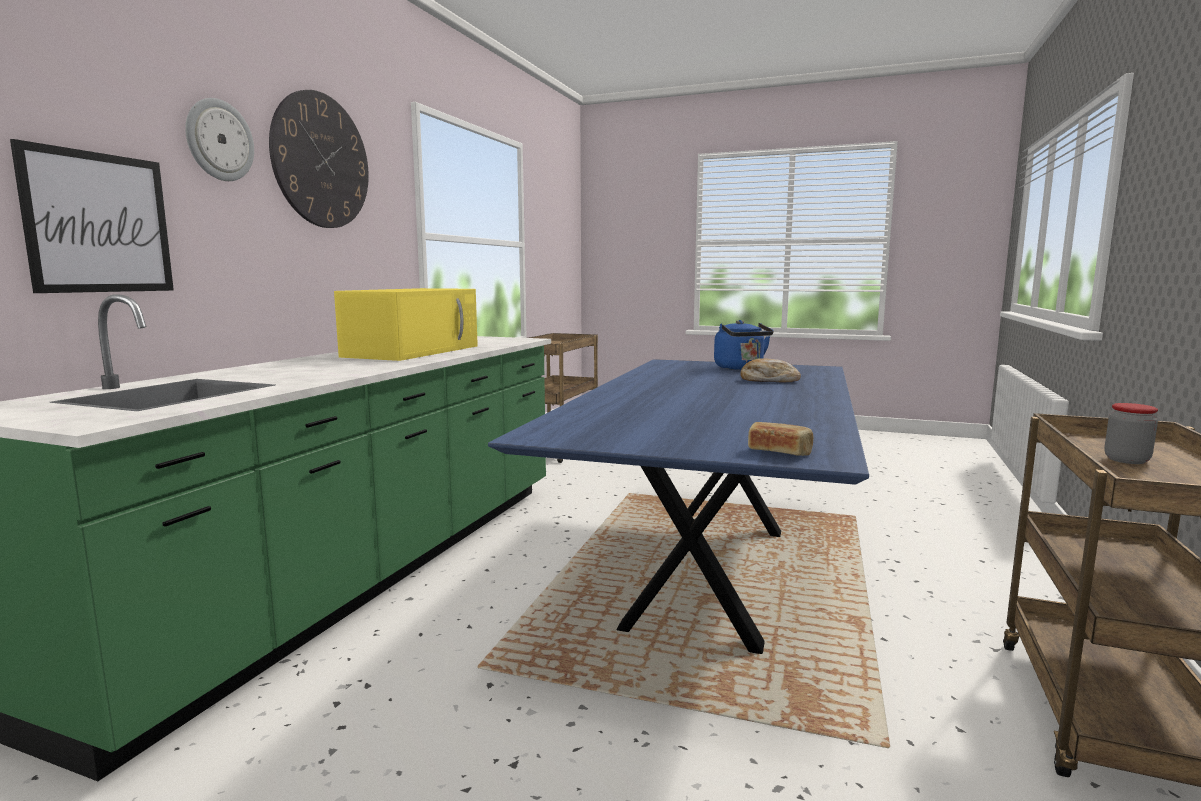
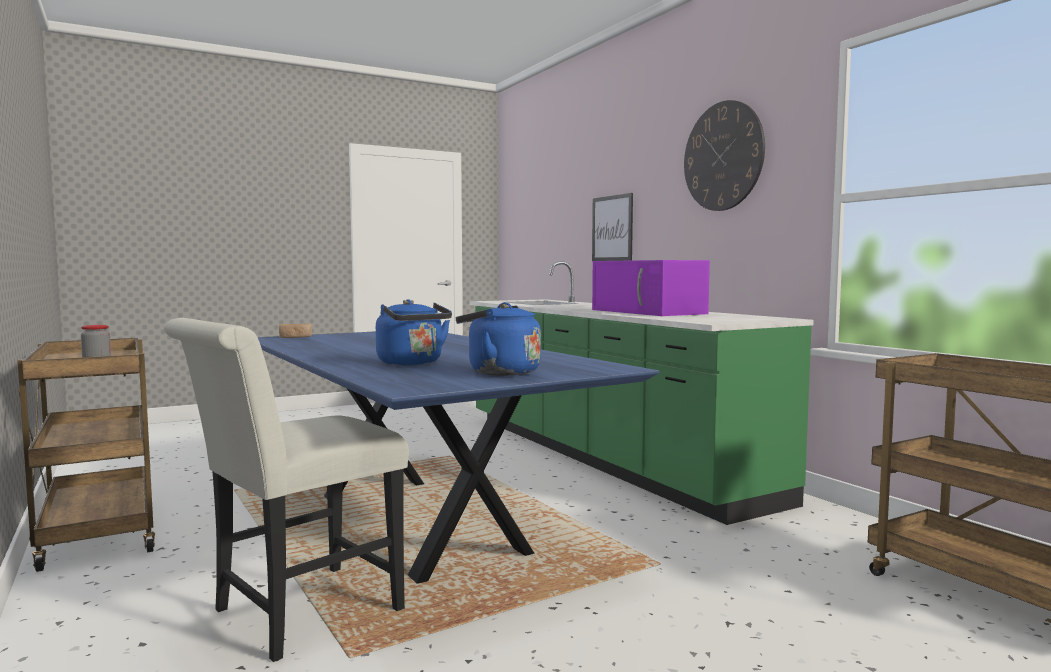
camera: 130 degrees right, 5 degrees down
wall clock [185,98,254,181] -> none
yellow microwave [334,288,478,361] -> purple microwave [592,260,710,316]
bread [740,358,801,383] -> blue kettle [376,299,452,365]
none -> white chair [164,318,409,662]

